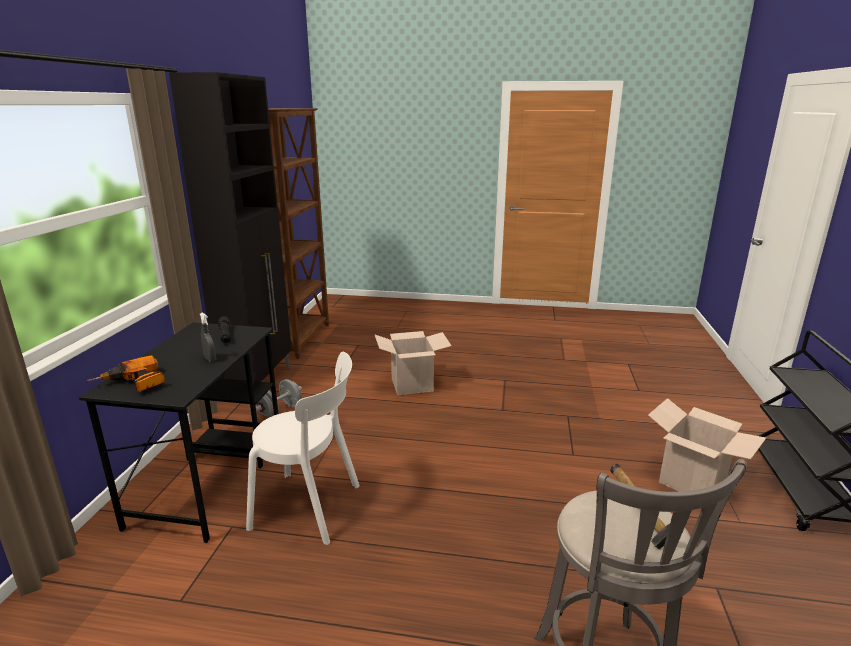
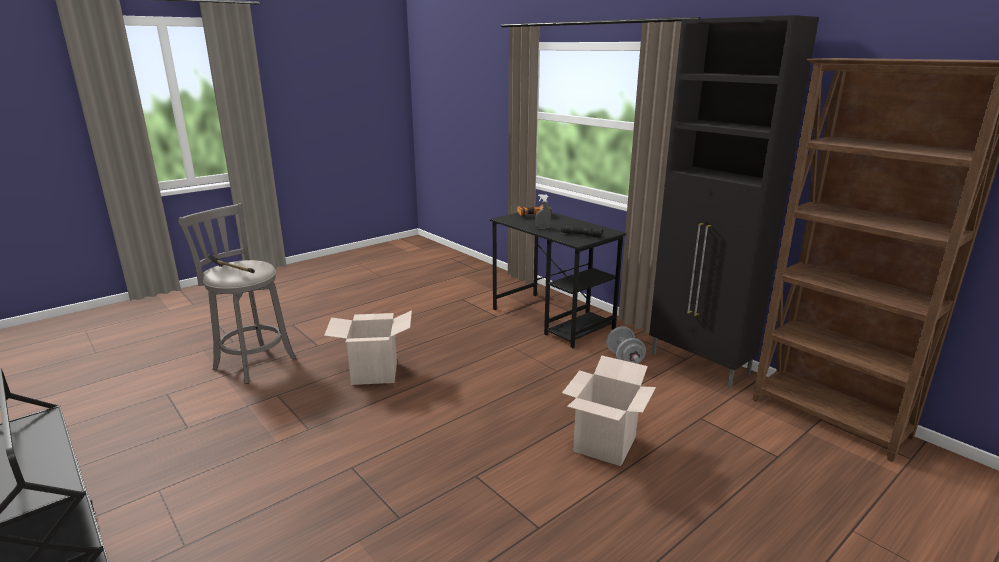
camera: 130 degrees right, 0 degrees up
white chair [246,352,360,545] -> none
cardboard box [648,398,766,492] -> cardboard box moved to [324,310,412,385]

